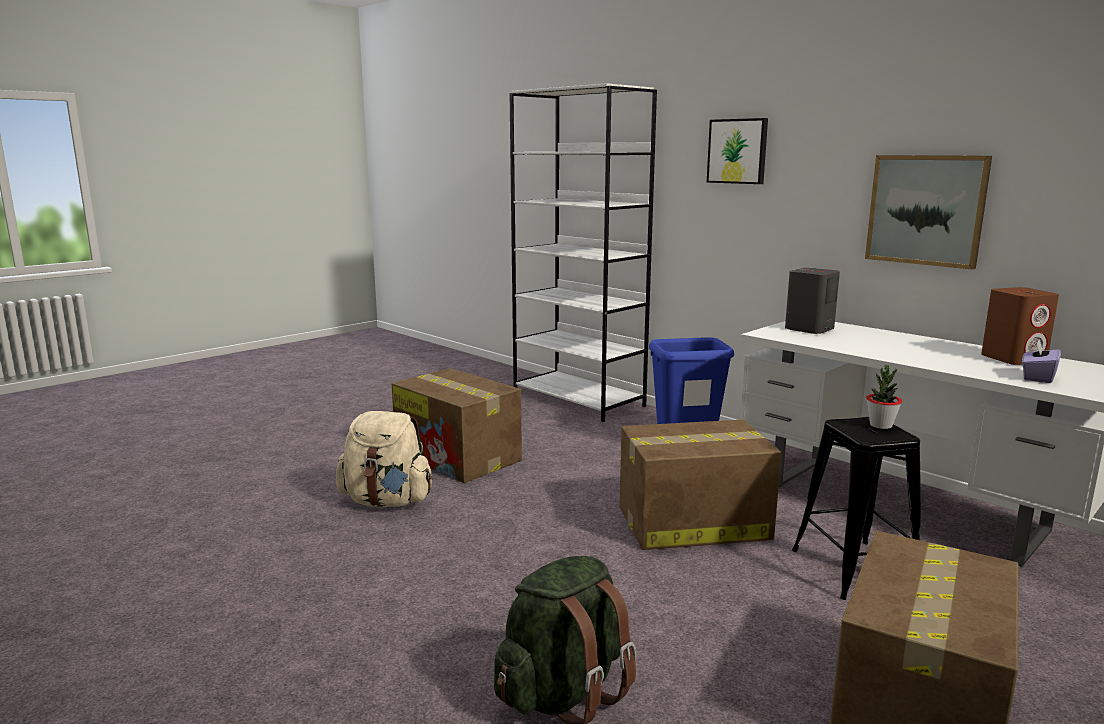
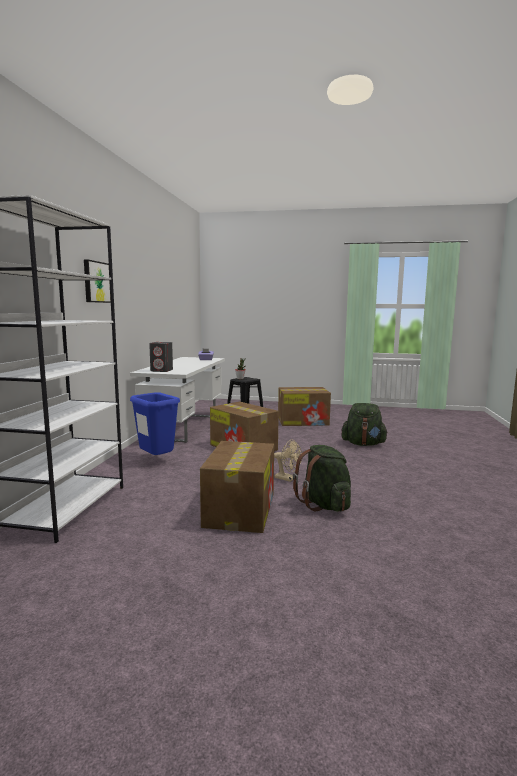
camera: 125 degrees left, 5 degrees down
beige backpack [336,411,433,507] -> green backpack [293,445,351,512]
picture [865,155,992,270] -> none
brown speaker [981,287,1059,365] -> none
none -> beige fan [274,440,302,482]

